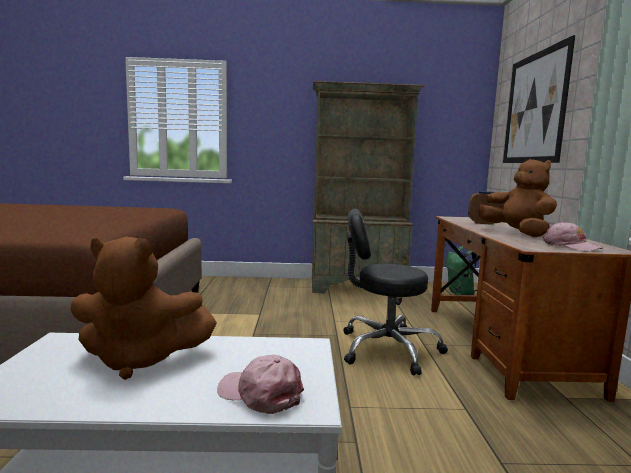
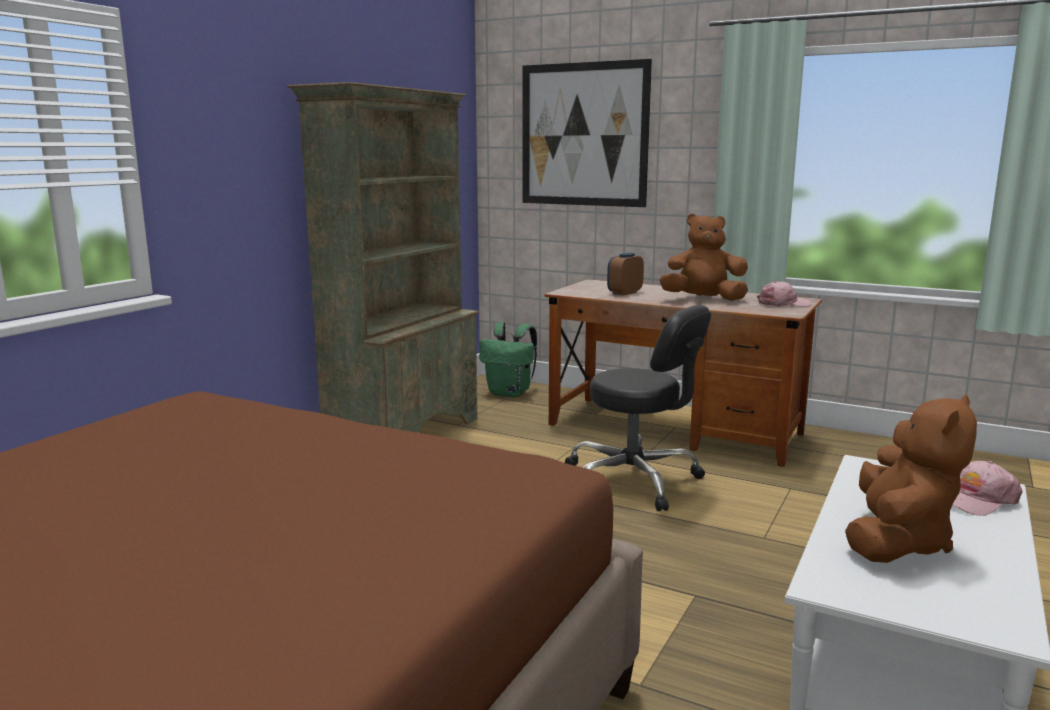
camera: 60 degrees left, 5 degrees up
black office chair [343,209,448,375] -> black office chair turned 90 degrees counterclockwise [565,304,711,511]

